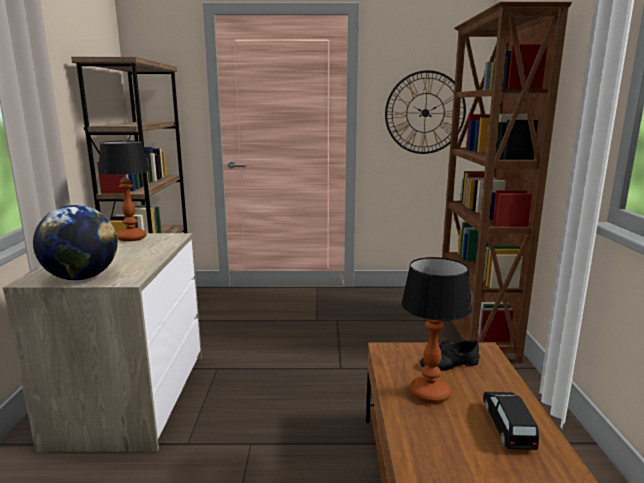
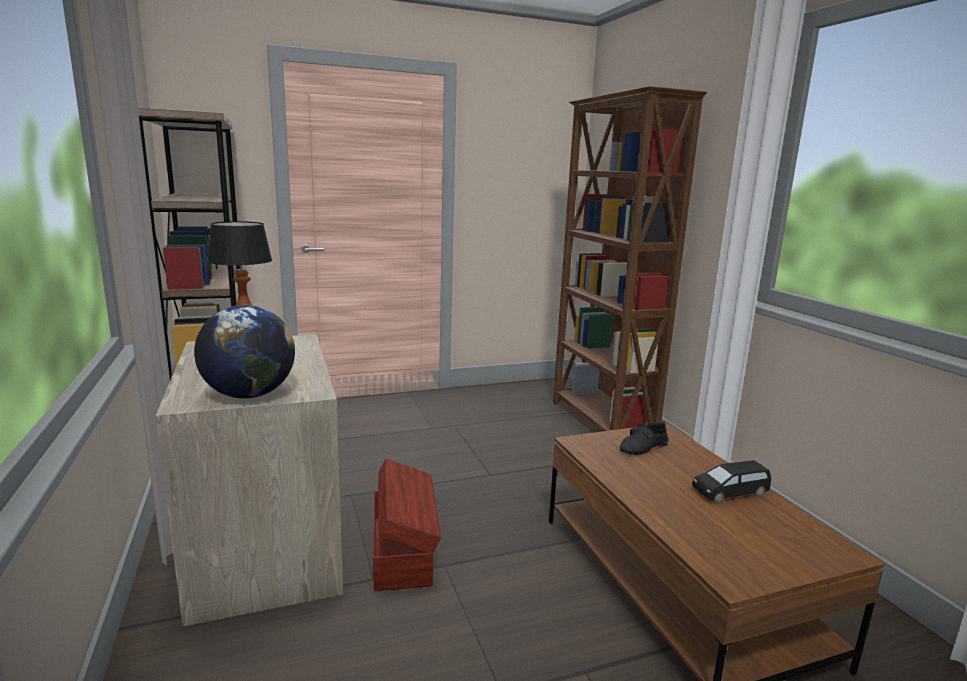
camera: 20 degrees left, 0 degrees up
wall clock [385,70,466,154] -> none
table lamp [401,257,472,404] -> none
black toy car [483,392,539,450] -> black toy car turned 90 degrees counterclockwise [692,460,771,503]
none -> brown storage box [373,458,441,591]

